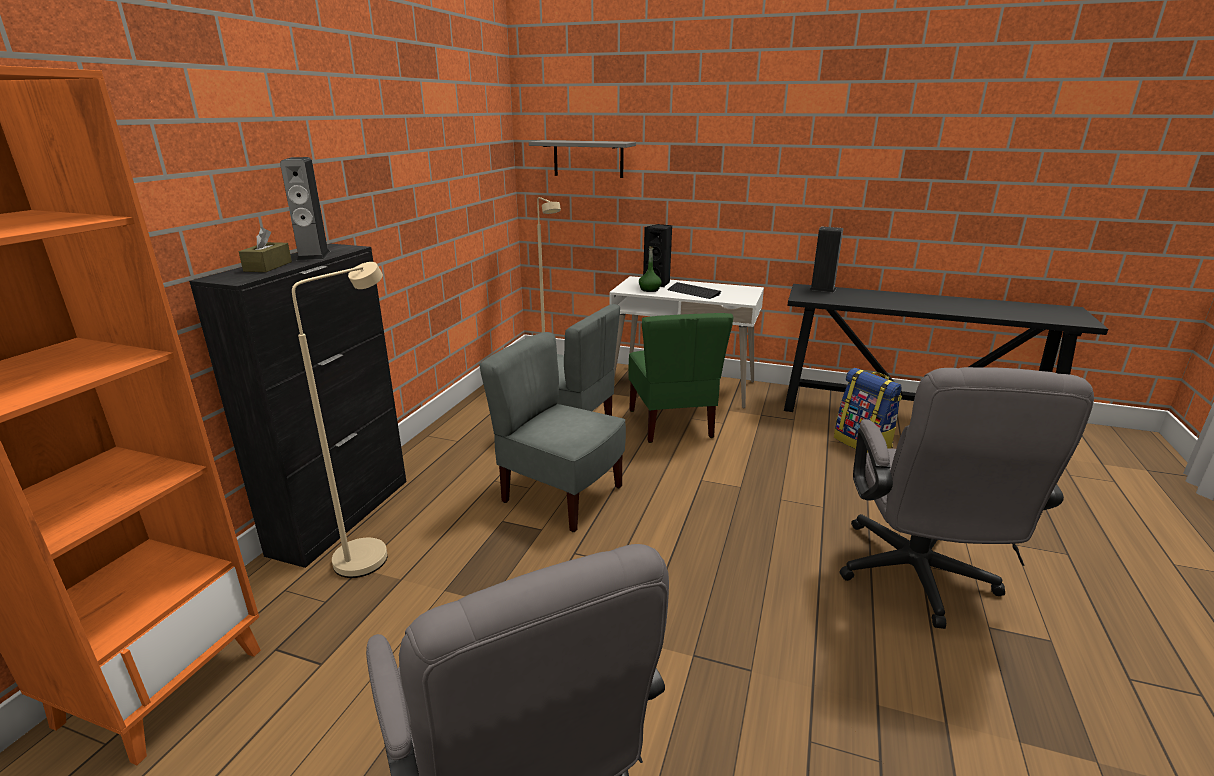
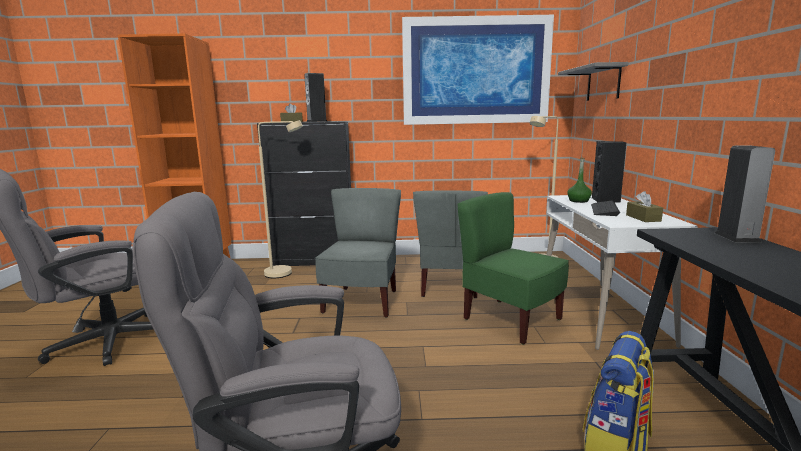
camera: 70 degrees right, 10 degrees down
green chair [629,313,734,443] -> green chair turned 75 degrees clockwise [458,192,569,345]
none -> picture [402,15,554,125]
none -> brown tissue box [626,191,663,222]

